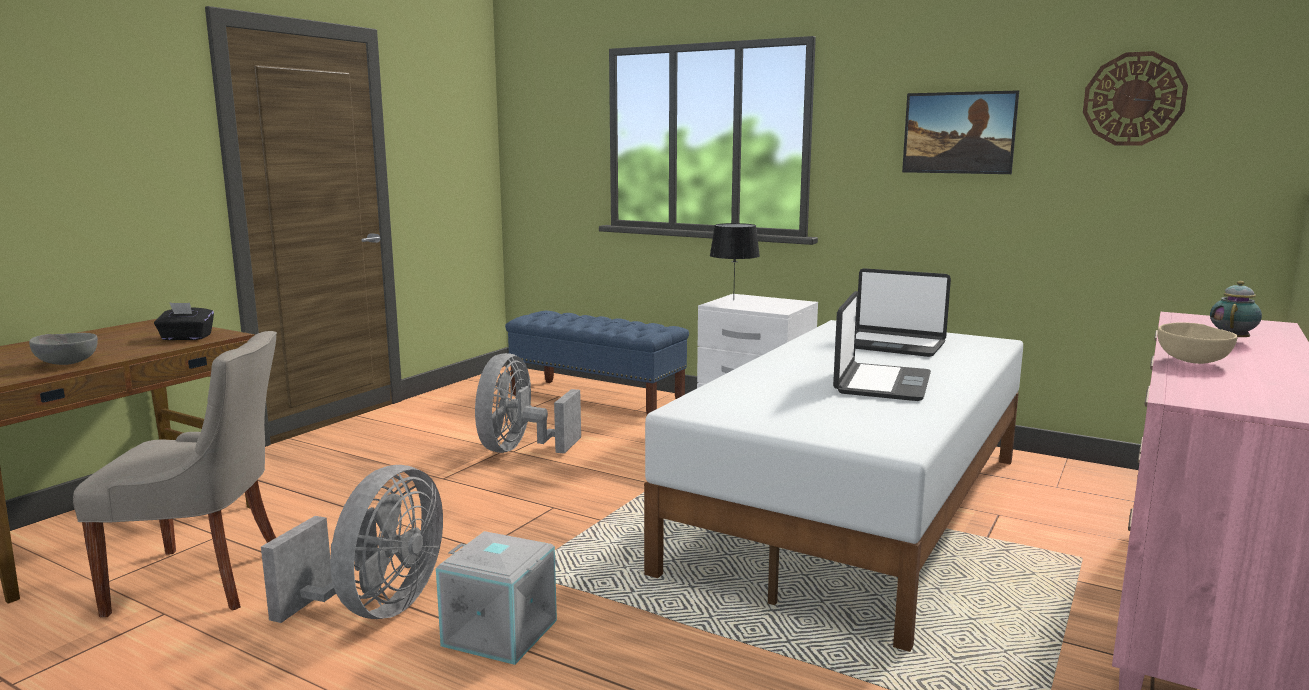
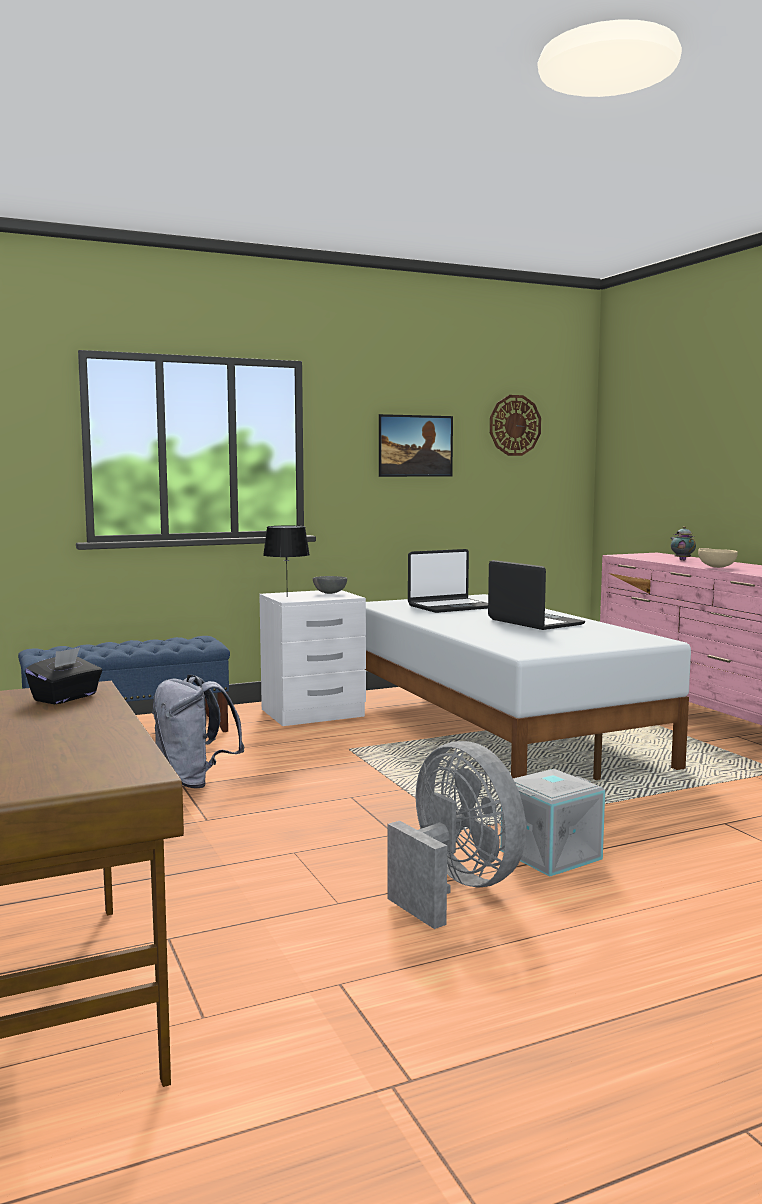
camera: 55 degrees left, 5 degrees down
grey bowl [29,333,98,365] -> grey bowl moved to [313,576,347,594]
grey chair [73,331,277,617] -> none
grey fan [475,353,581,454] -> grey backpack [152,674,245,788]

